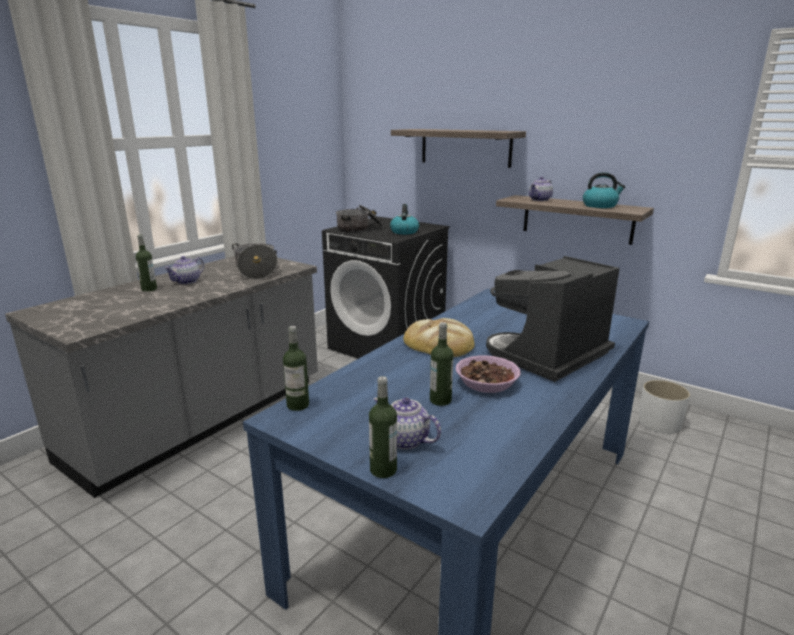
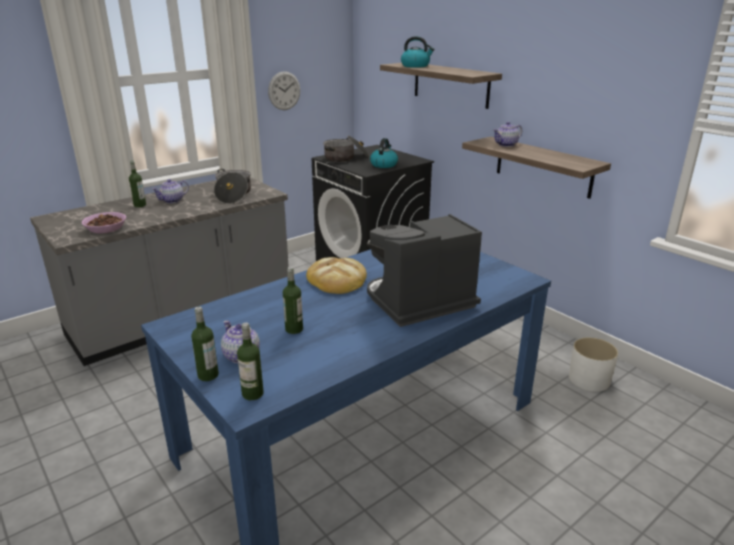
camera: 15 degrees right, 5 degrees up
bottle [283,326,309,411] -> bottle moved to [237,323,264,400]
bowl [456,355,521,393] -> bowl moved to [82,212,126,233]
kettle [583,172,625,208] -> kettle moved to [401,36,435,68]
none -> wall clock [268,71,300,110]

